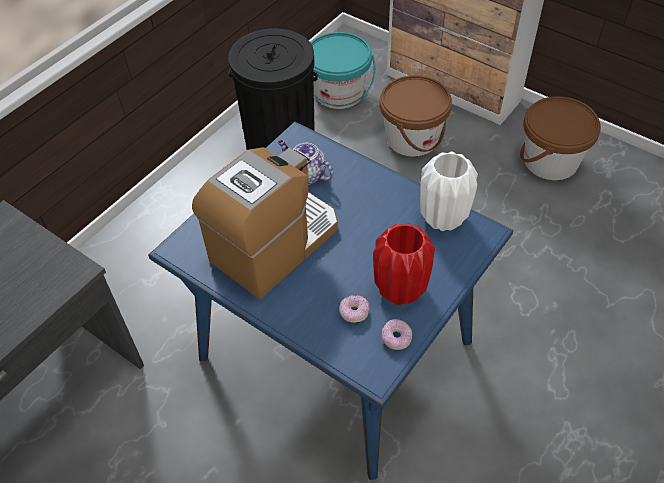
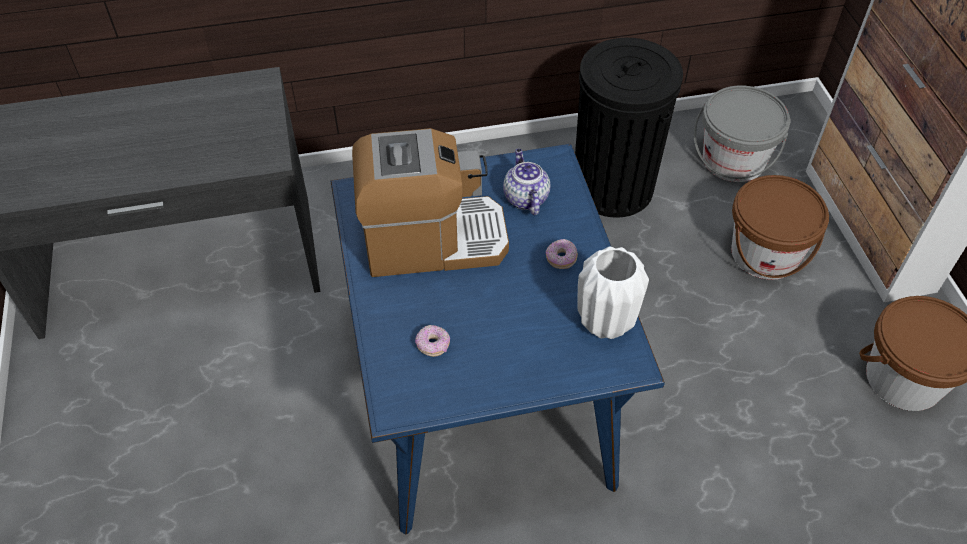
camera: 40 degrees right, 0 degrees up
turquoise bucket [311,32,375,109] -> grey bucket [694,86,790,182]
red vase [373,223,435,305] -> none
donut [382,319,412,350] -> donut moved to [545,239,578,269]

